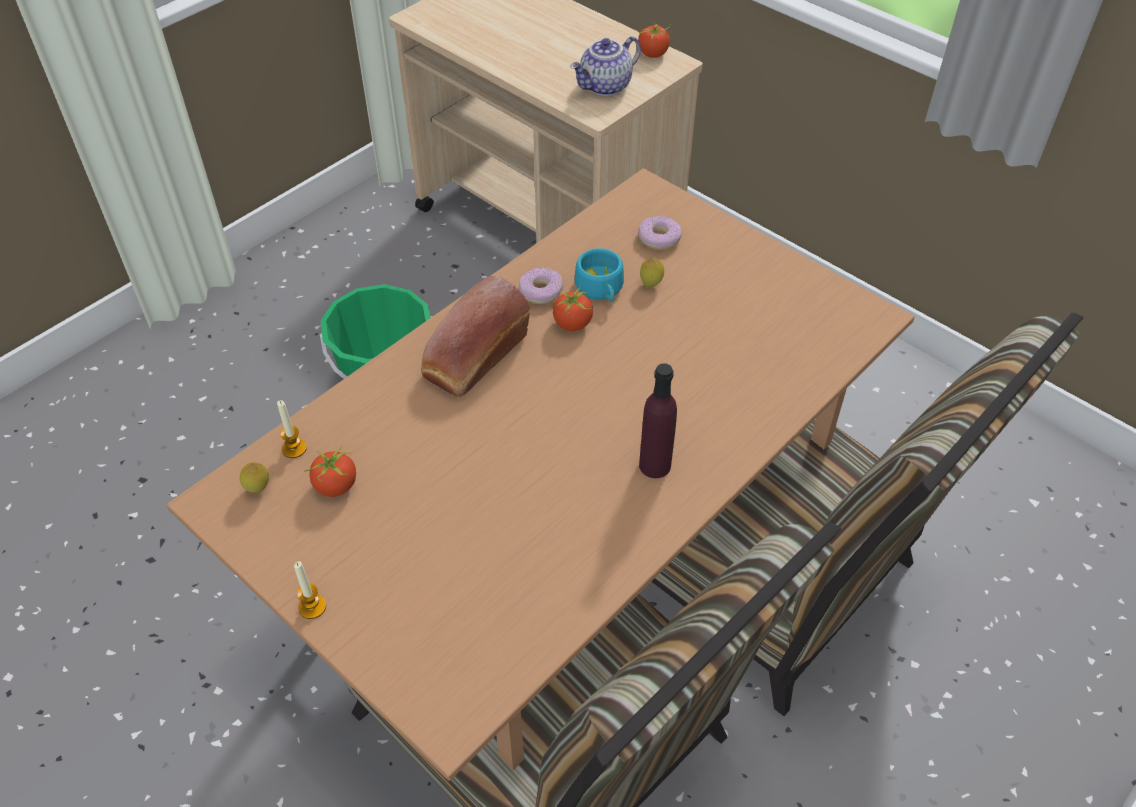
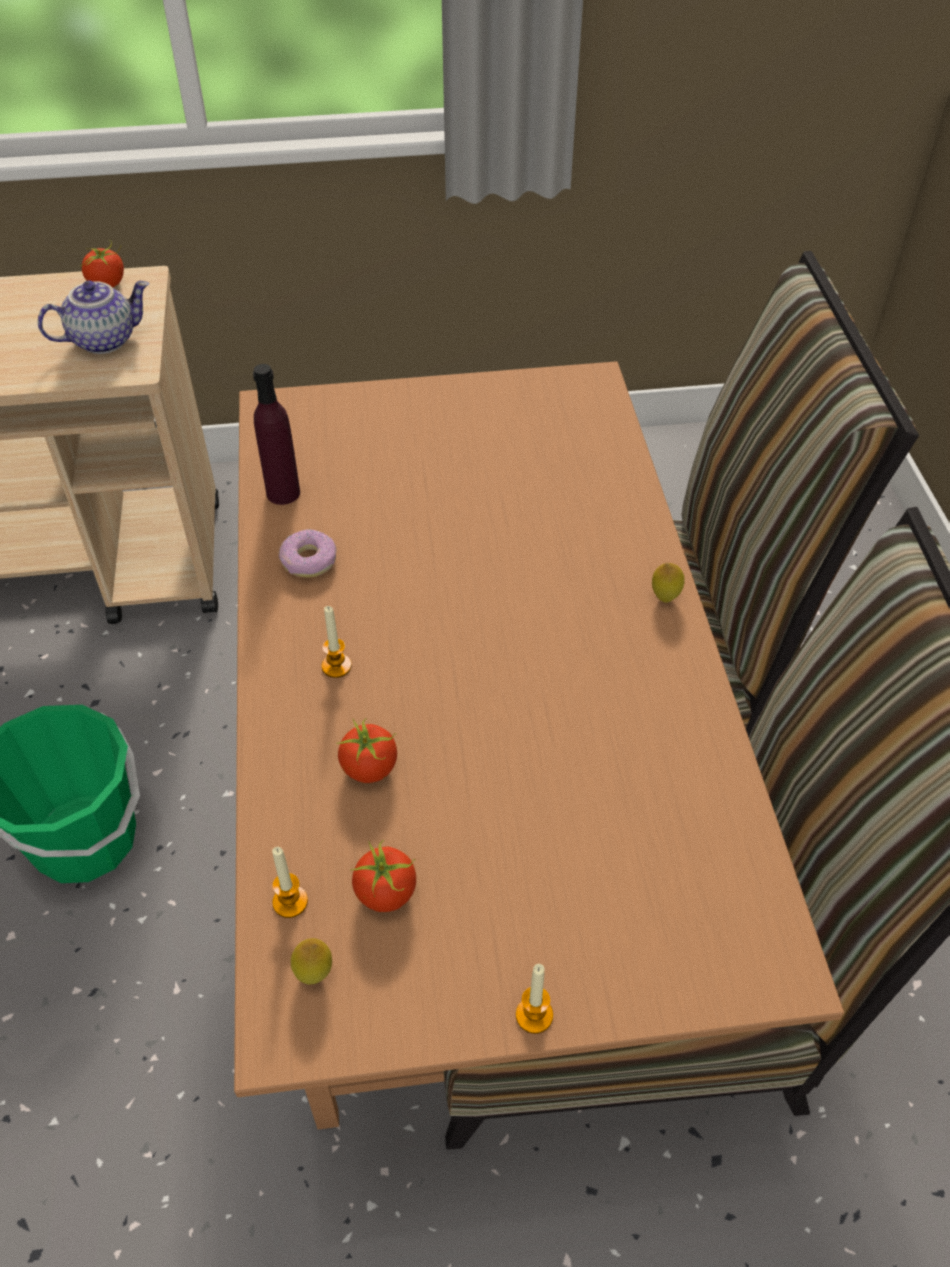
camera: 50 degrees left, 0 degrees up
bread [421,276,530,397] -> candle [321,606,352,678]
tomato [553,287,593,331] -> tomato moved to [336,718,397,783]
teapot [570,36,641,96] -> teapot turned 120 degrees counterclockwise [38,280,149,354]
turquoise cup [575,248,624,302] -> none
donut [638,216,682,250] -> none
purple bottle [639,363,677,478] -> purple bottle moved to [253,364,300,505]
lemon [640,257,664,288] -> lemon moved to [652,563,685,603]

